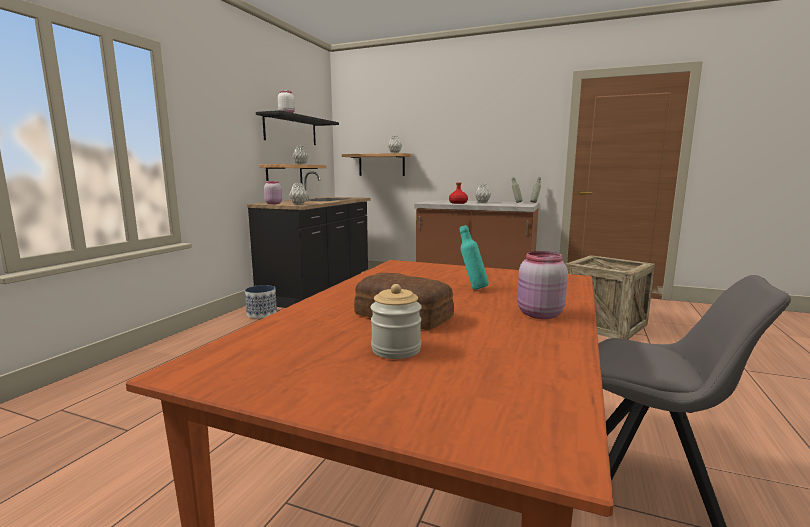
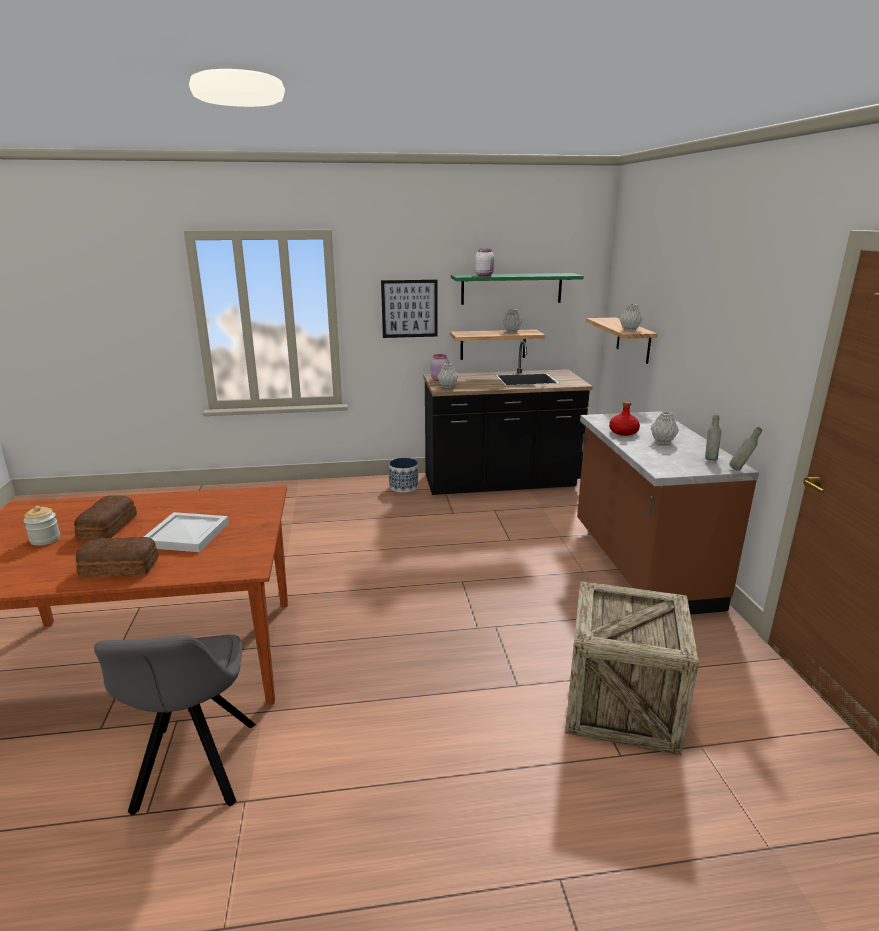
camera: 60 degrees right, 10 degrees up
black shelf [256,110,339,145] -> green shelf [451,273,584,305]
turquoise bottle [460,225,489,290] -> white tray [144,512,229,552]
pink jar [517,251,568,319] -> bread [76,537,159,578]
none -> picture [381,280,438,338]

